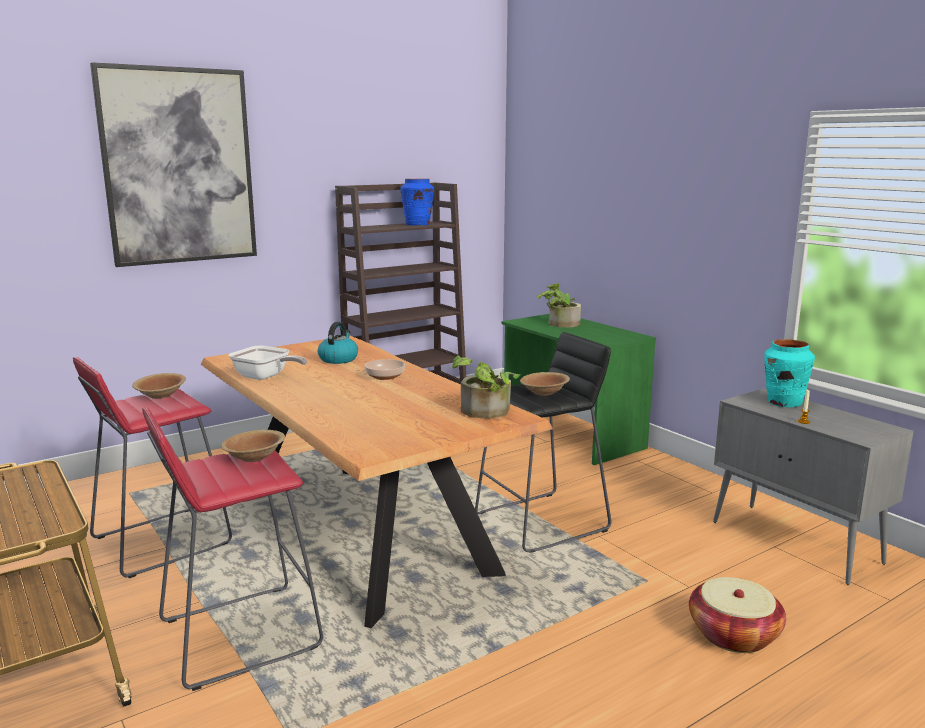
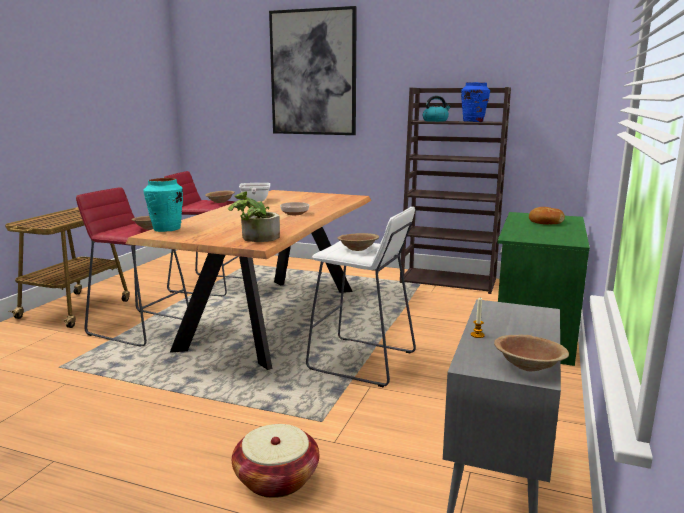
camera: 55 degrees right, 0 degrees up
kettle [318,322,358,364] -> kettle moved to [423,96,451,122]
black stool [475,332,612,553] -> white stool [306,207,416,387]
potted plant [537,283,581,328] -> bread [529,207,565,224]
turquoise vase [764,339,815,407] -> turquoise vase moved to [143,178,183,232]
none -> brown bowl [494,335,569,372]

